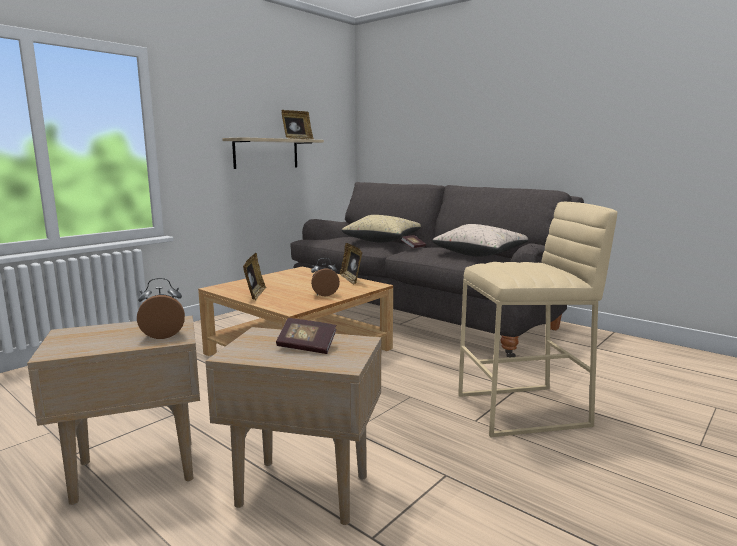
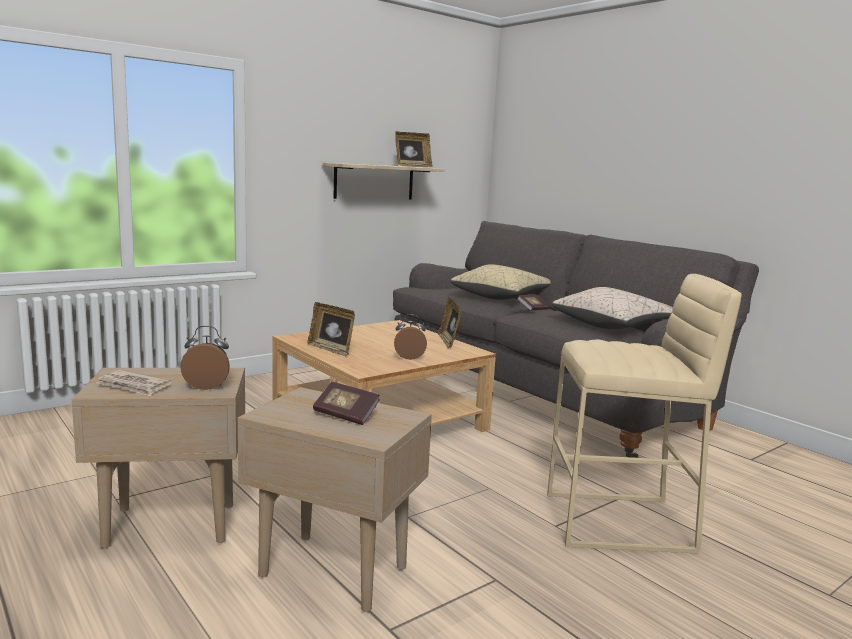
camera: 10 degrees right, 0 degrees up
picture frame [243,253,267,300] -> picture frame turned 120 degrees clockwise [308,302,355,356]
none -> newspaper [96,370,172,396]

